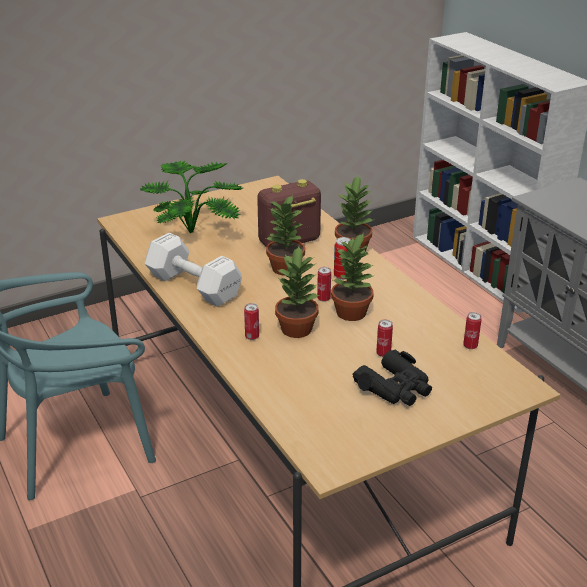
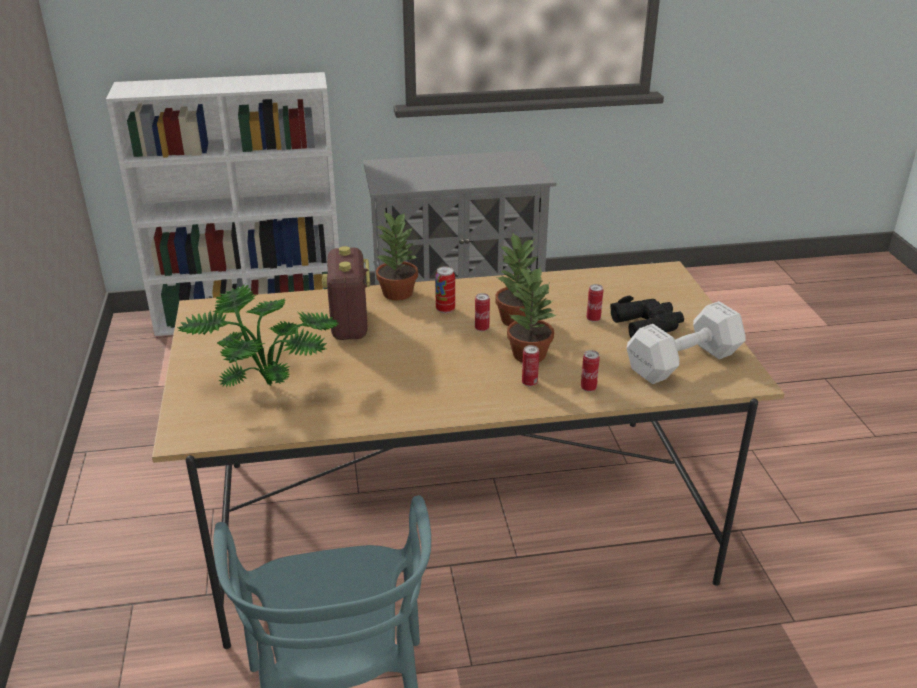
camera: 70 degrees left, 0 degrees up
white dumbbell [145,233,242,307] -> white dumbbell moved to [627,301,746,384]
potted plant [266,195,305,276] -> none
can [463,312,482,349] -> can moved to [581,350,600,392]

